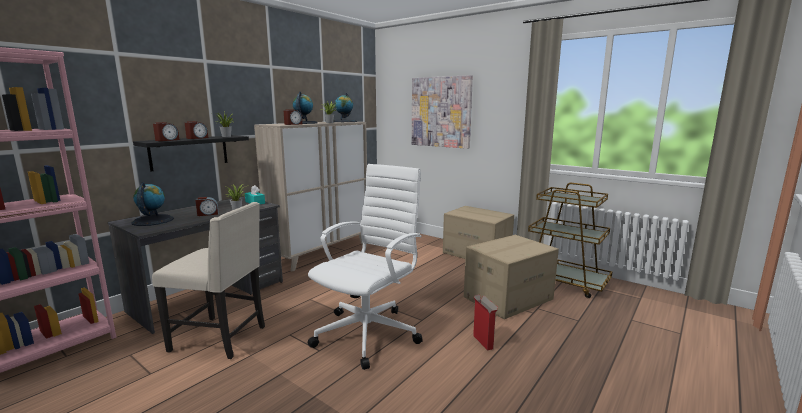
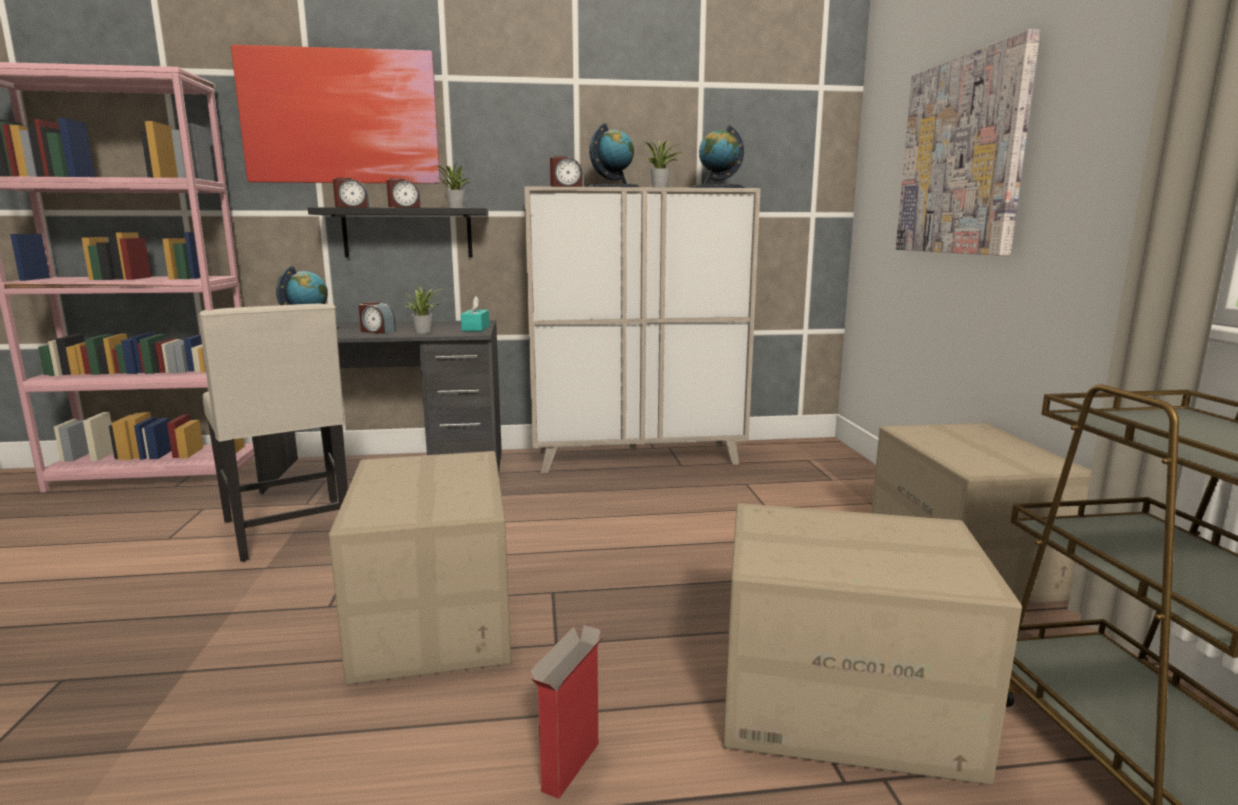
camera: 45 degrees right, 0 degrees up
white office chair [308,164,423,370] -> cardboard box [329,451,511,685]
none -> picture [231,45,440,184]

